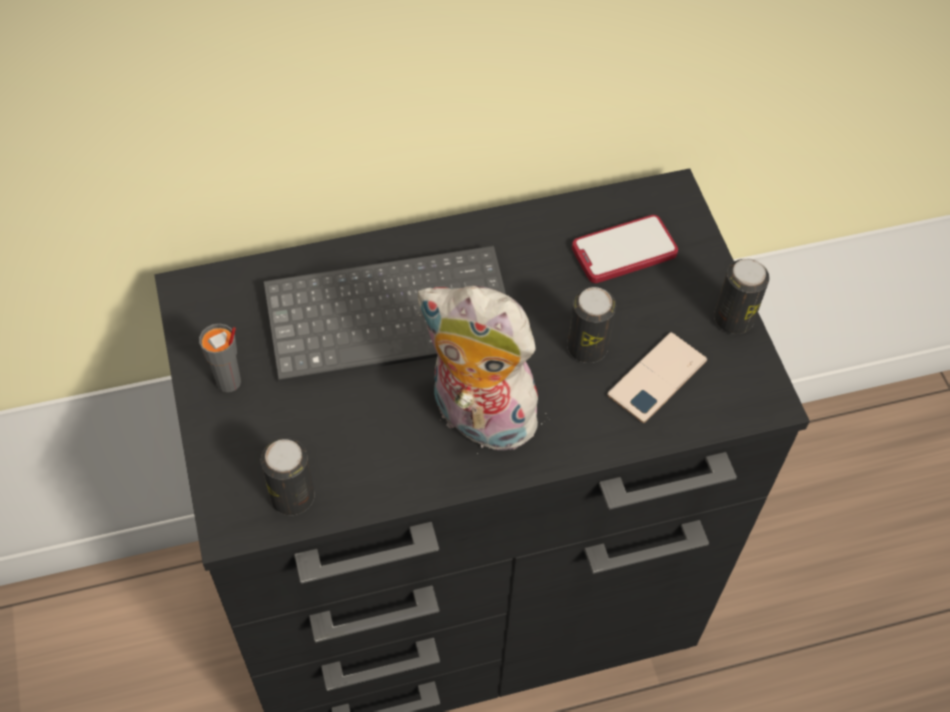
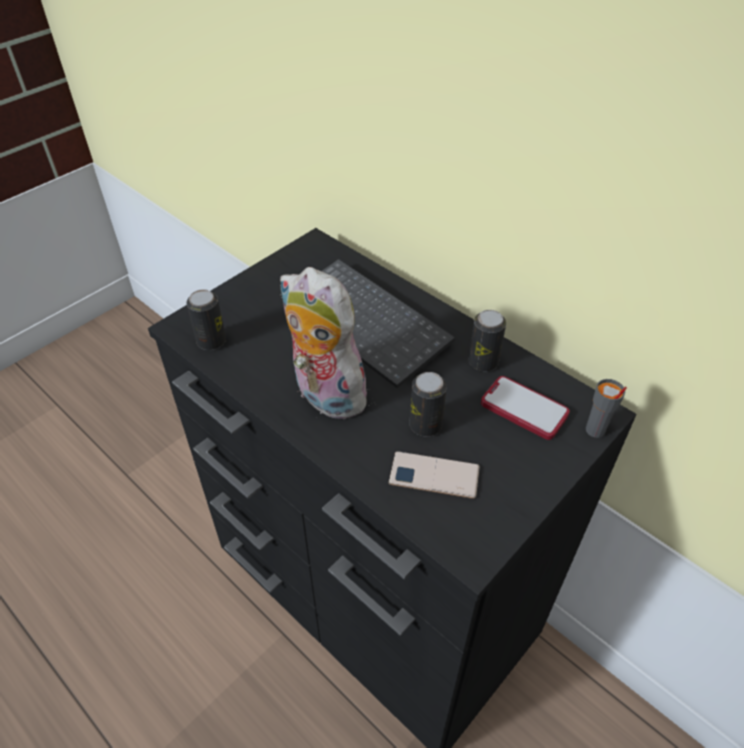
camera: 60 degrees right, 10 degrees down
grey cup [199,324,241,392] -> grey cup moved to [586,379,627,438]
plush toy [418,286,546,454] -> plush toy turned 45 degrees counterclockwise [280,267,369,419]
can [714,259,769,334] -> can moved to [469,310,506,371]

